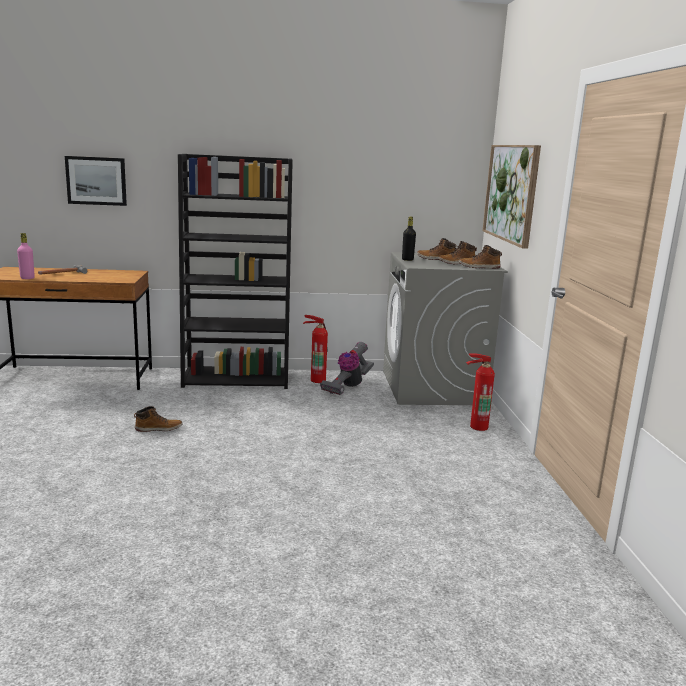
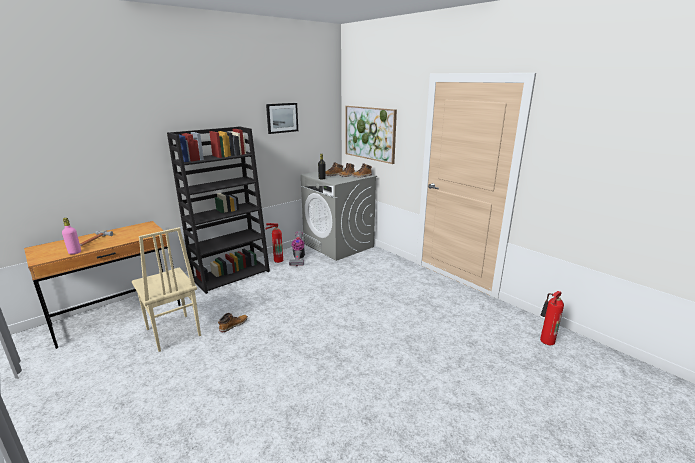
camera: 35 degrees left, 5 degrees up
picture [65,156,127,206] -> picture moved to [266,103,298,134]
fire extinguisher [466,353,495,431] -> fire extinguisher moved to [540,291,564,345]
none -> beige chair [132,227,201,352]

